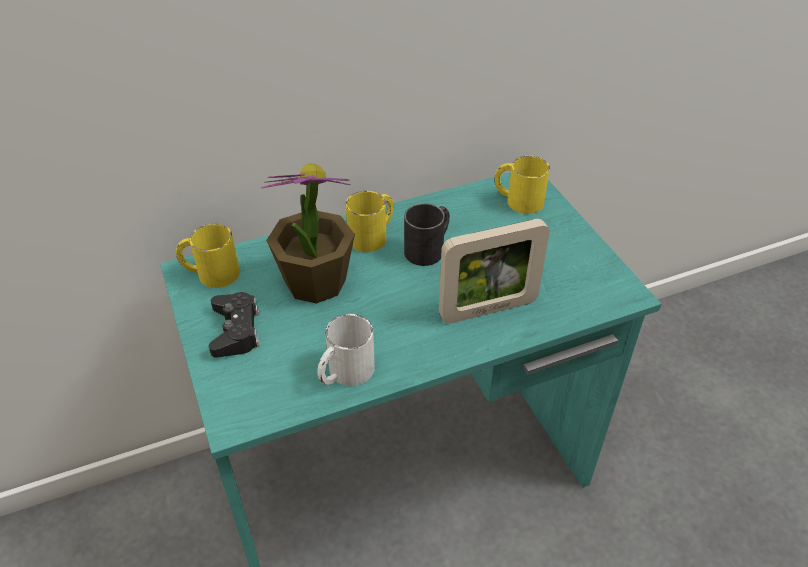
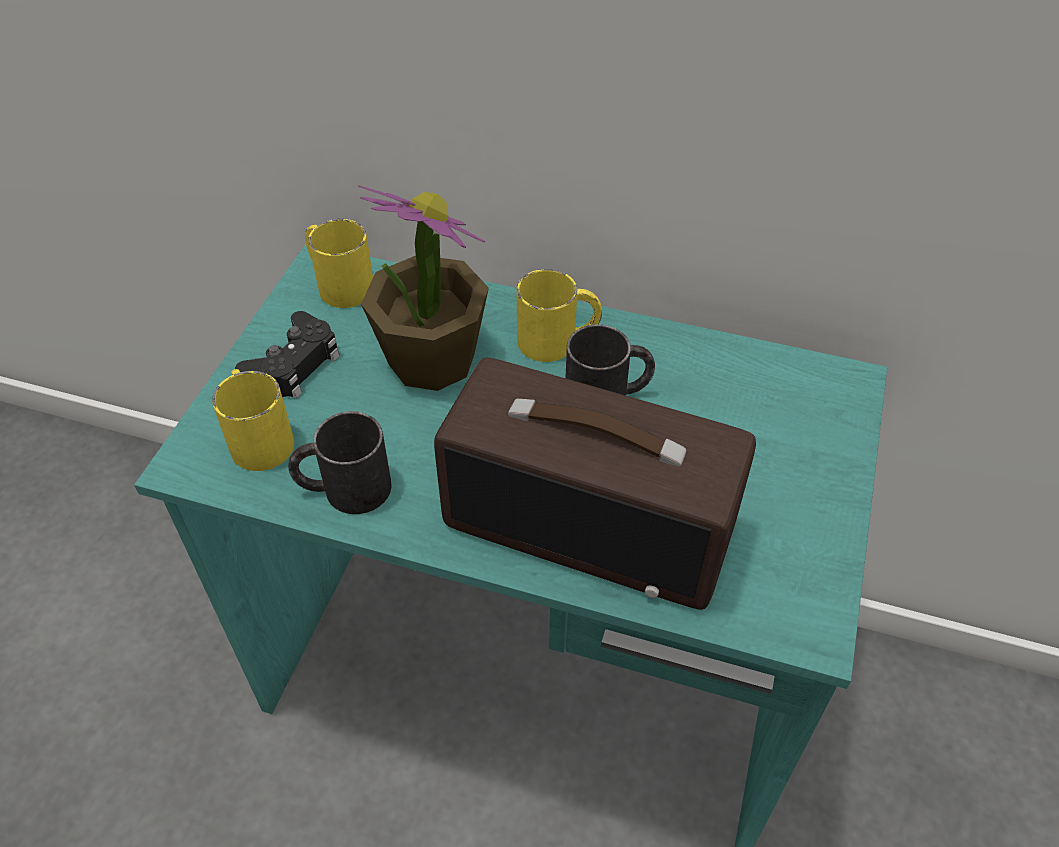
camera: 40 degrees right, 5 degrees up
white mug [317,314,375,386] -> black mug [288,411,392,514]
picture frame [439,219,550,324] -> radio [434,357,756,610]
yellow mug [494,156,550,214] -> yellow mug moved to [212,369,294,471]

